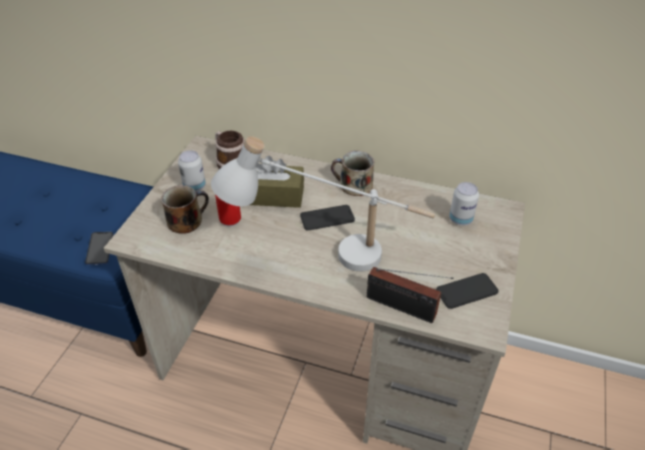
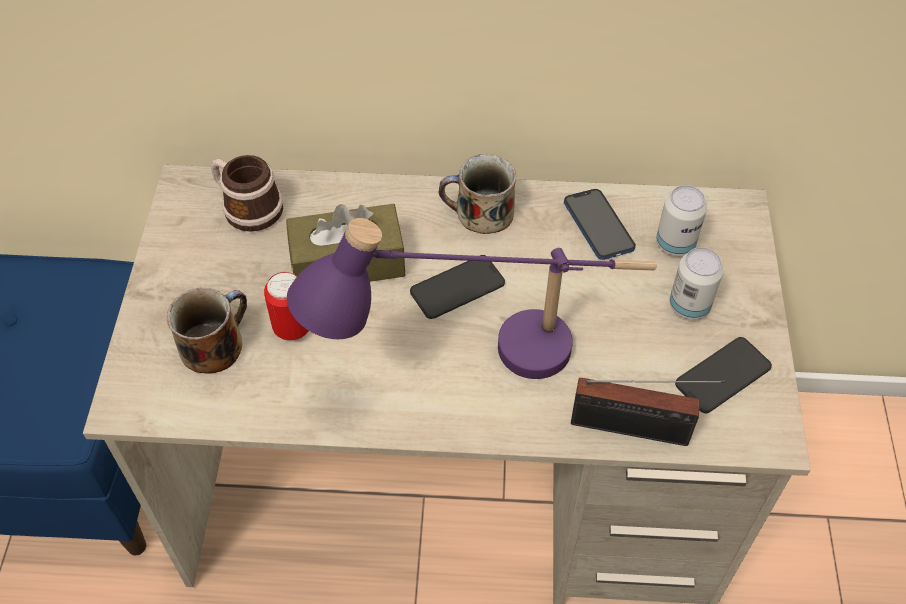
camera: 15 degrees left, 10 degrees up
phone [85,232,114,265] -> phone moved to [564,189,636,260]
can [178,150,206,192] -> can moved to [669,247,723,320]
white table lamp [211,136,435,272] -> purple table lamp [287,218,657,379]

